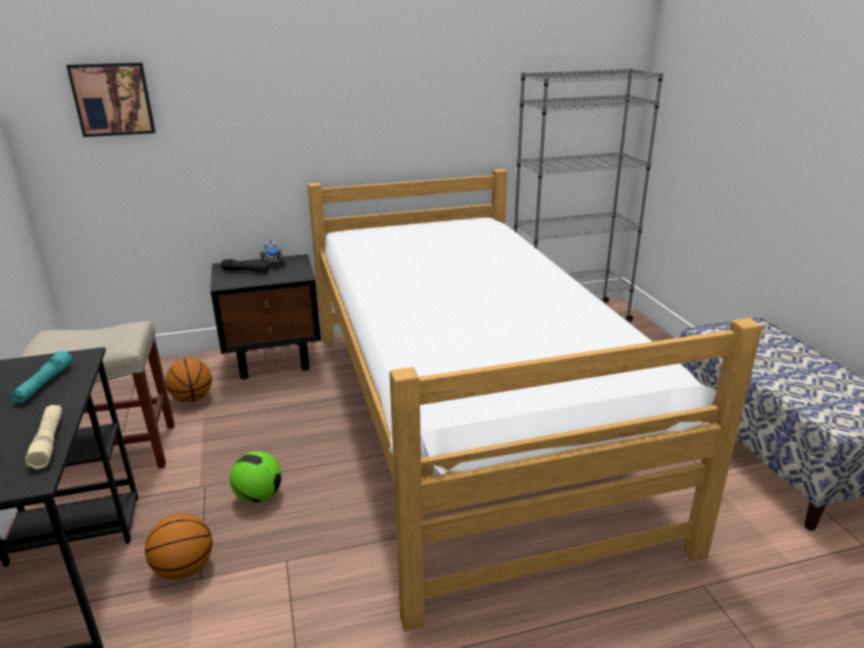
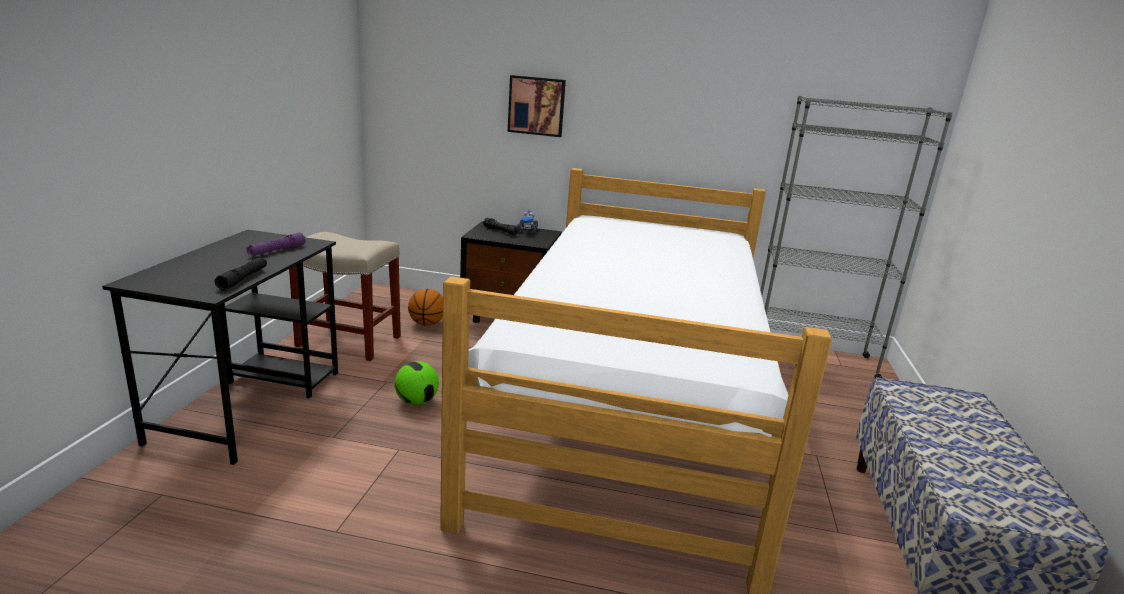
camera: 25 degrees right, 5 degrees down
turquoise flashlight [10,351,73,403] -> purple flashlight [247,232,306,256]
beige flashlight [25,405,62,469] -> black flashlight [215,257,267,290]
picture [66,62,156,137] -> picture moved to [508,75,566,137]
basketball [145,513,212,580] -> none

